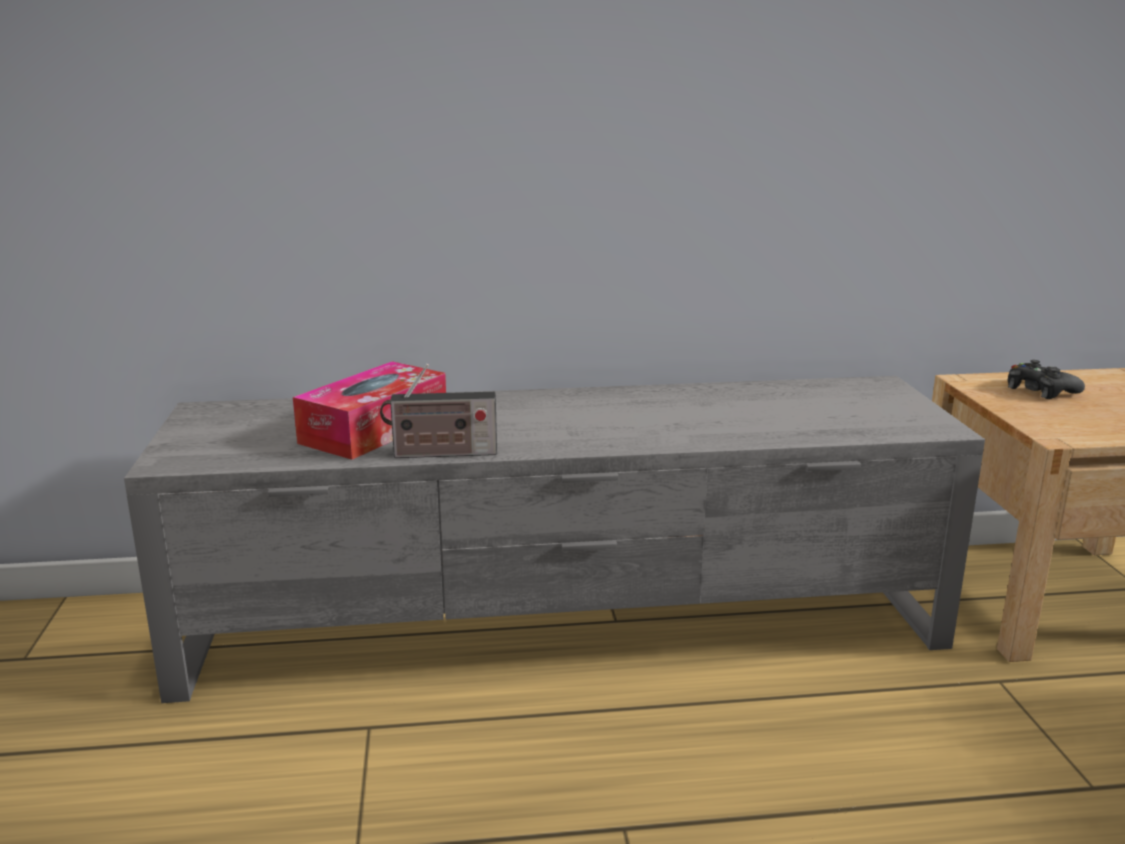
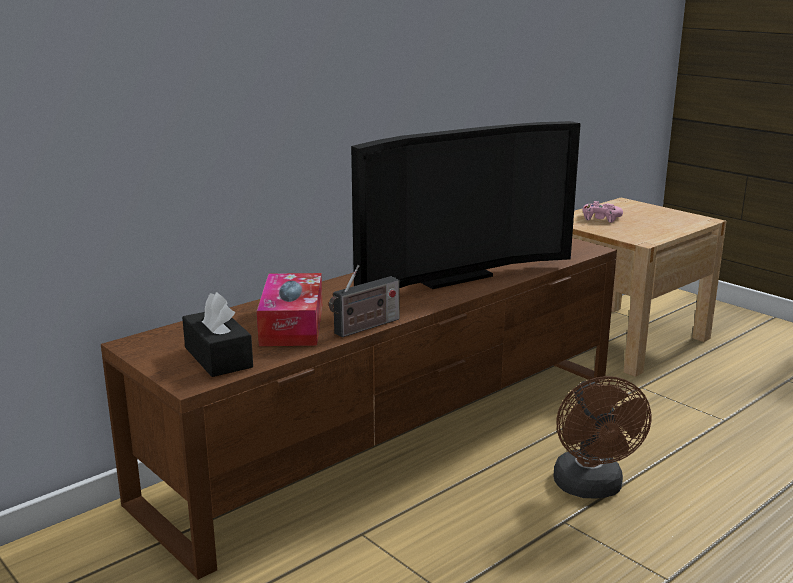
camera: 35 degrees left, 0 degrees up
grey tv stand [124,376,985,703] -> brown tv stand [101,238,617,580]
black game controller [1008,360,1085,399] -> pink game controller [582,201,623,223]
none -> black tissue box [182,292,253,377]
none -> television [351,121,581,289]
none -> brown fan [553,376,651,499]

